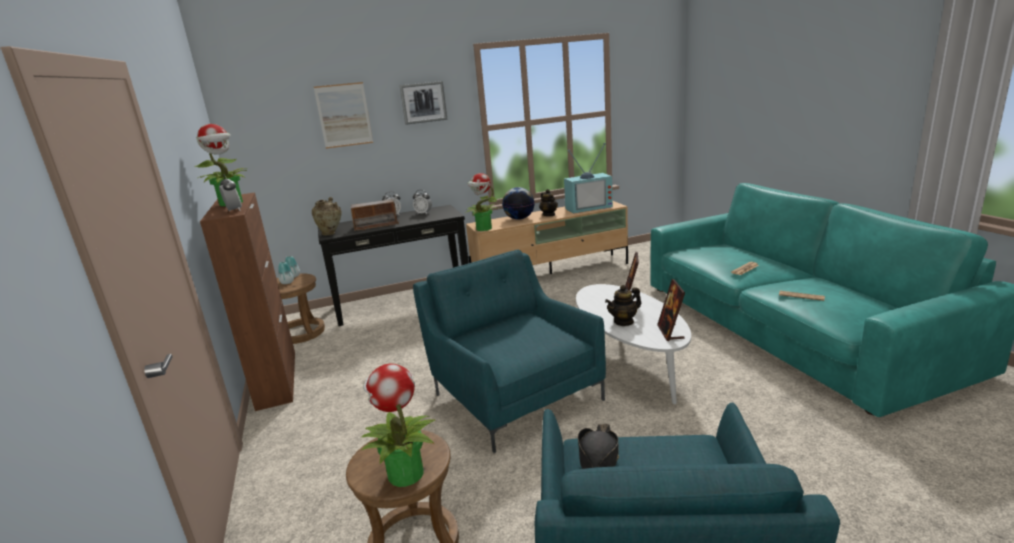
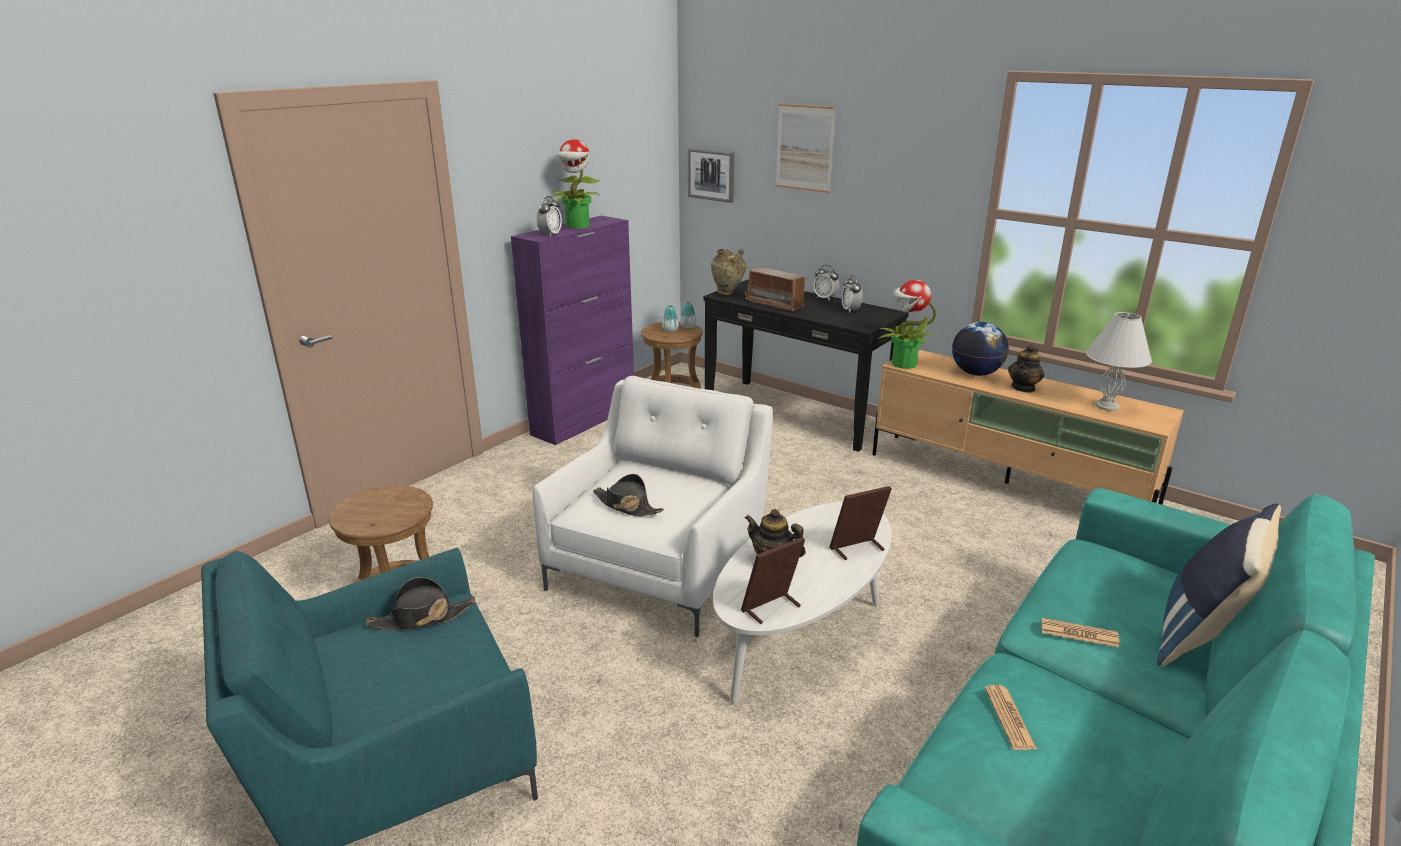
camera: 55 degrees right, 5 degrees up
brown cabinet [200,192,295,411] -> purple cabinet [511,216,634,445]
potted plant [361,364,435,487] -> none
picture [400,81,447,125] -> picture moved to [688,148,734,203]
turquoise armchair [413,249,606,453] -> white armchair [533,376,773,637]
television [564,143,613,214] -> white table lamp [1086,312,1152,411]
none -> black hat [593,474,664,517]
none -> blue pillow [1157,503,1281,667]

